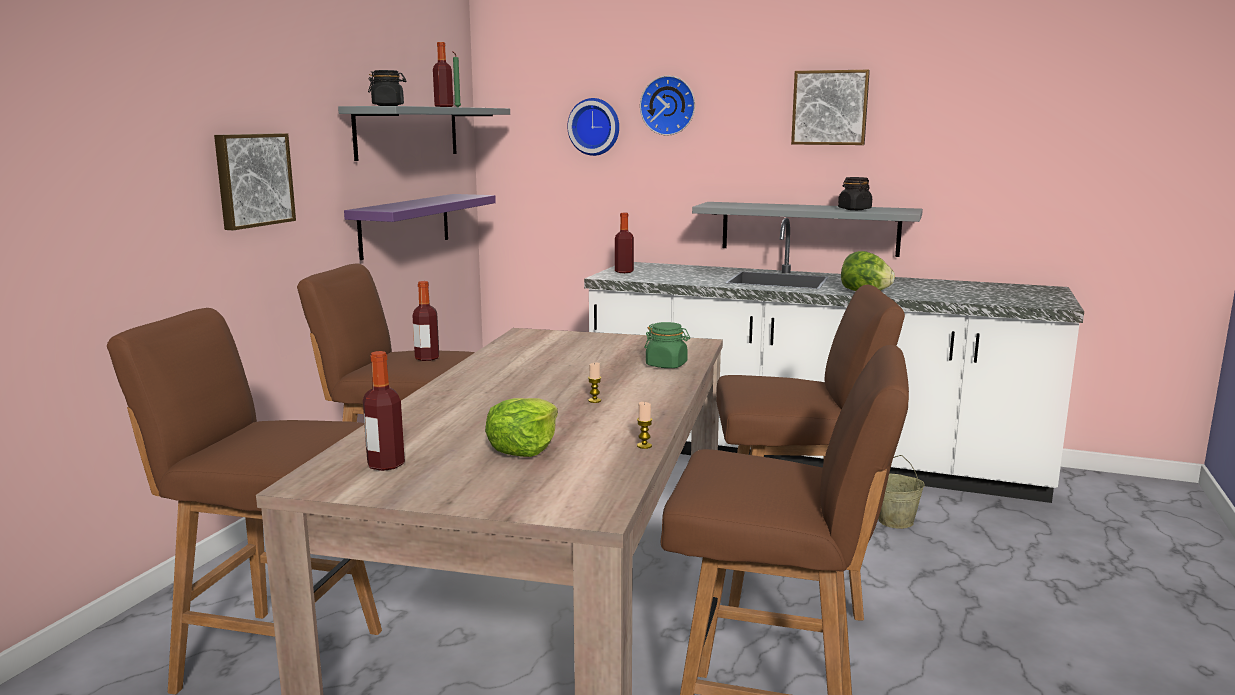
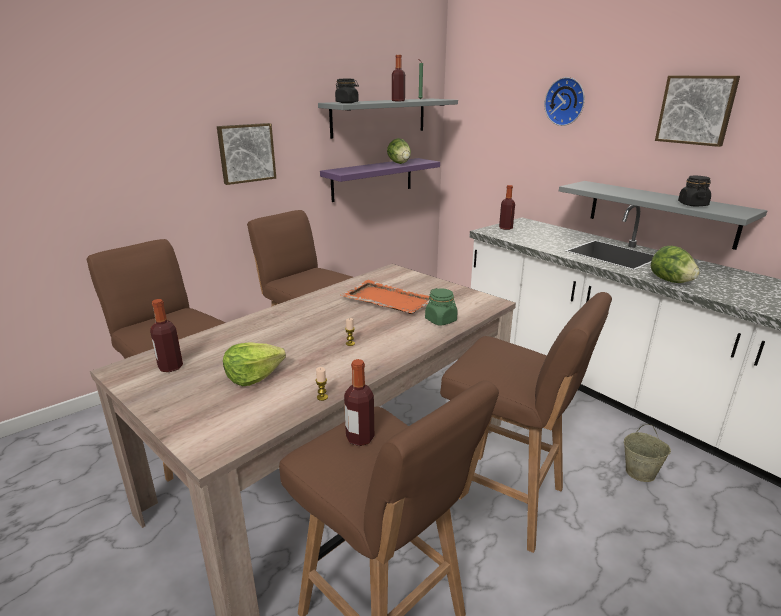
camera: 30 degrees right, 10 degrees up
bottle [412,281,439,361] -> bottle moved to [344,359,374,446]
wall clock [567,98,619,156] -> none
none -> orange tray [340,280,430,314]
none -> lettuce [387,138,411,164]

